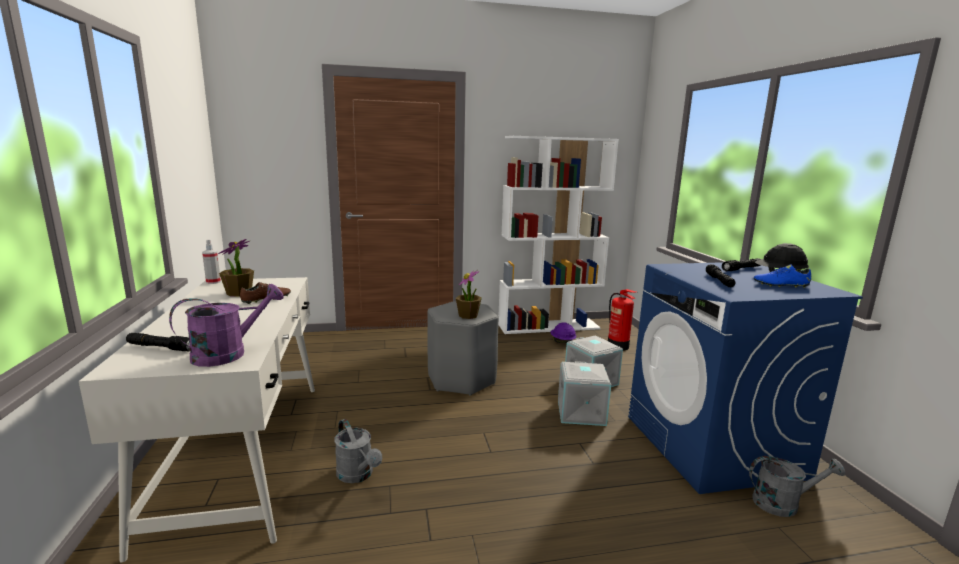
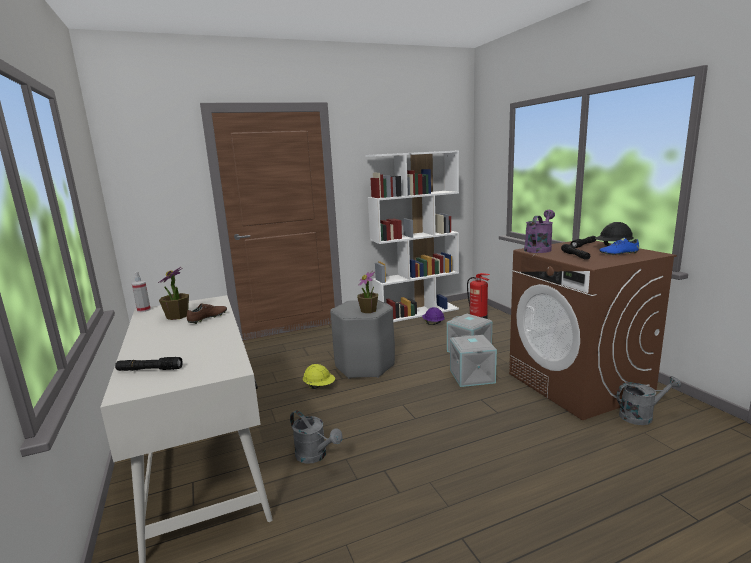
camera: 10 degrees left, 0 degrees up
purple watering can [169,284,284,367] -> purple watering can moved to [524,210,555,253]
blue washing machine [628,262,863,494] -> brown washing machine [509,241,677,420]
none -> yellow hard hat [303,364,335,389]

